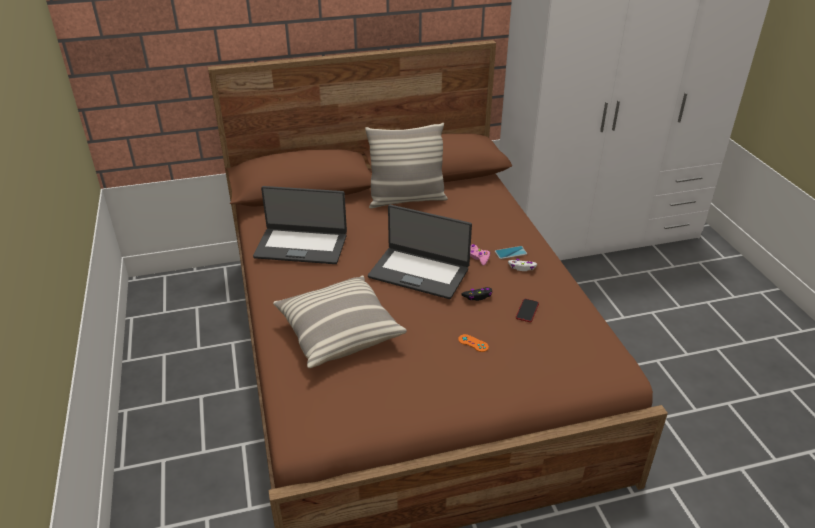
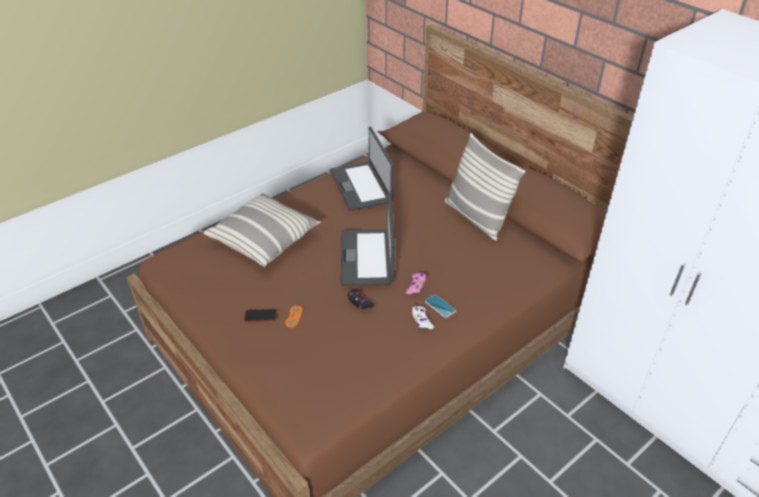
camera: 65 degrees right, 5 degrees up
phone [516,299,539,322] -> phone moved to [244,309,277,322]

